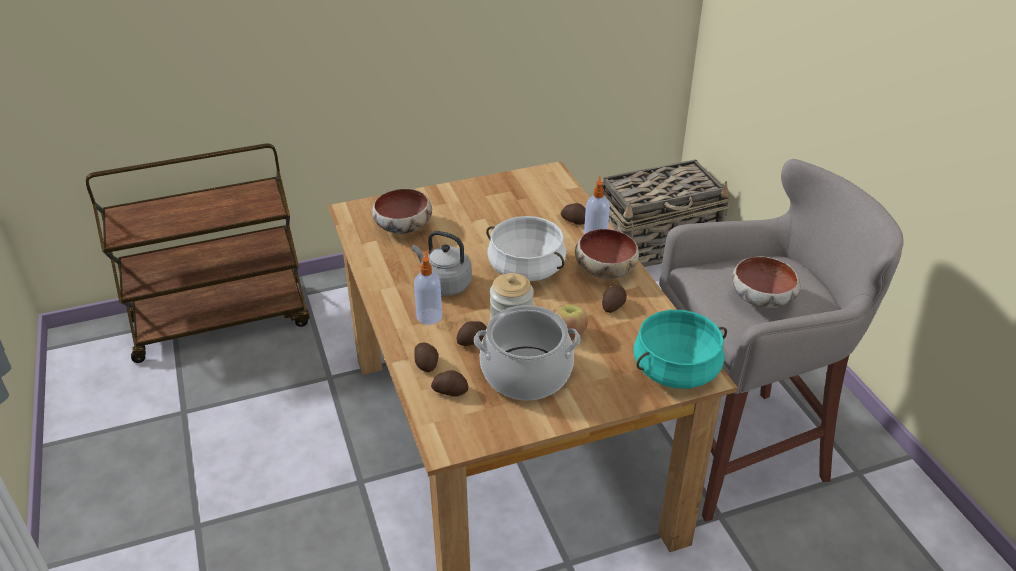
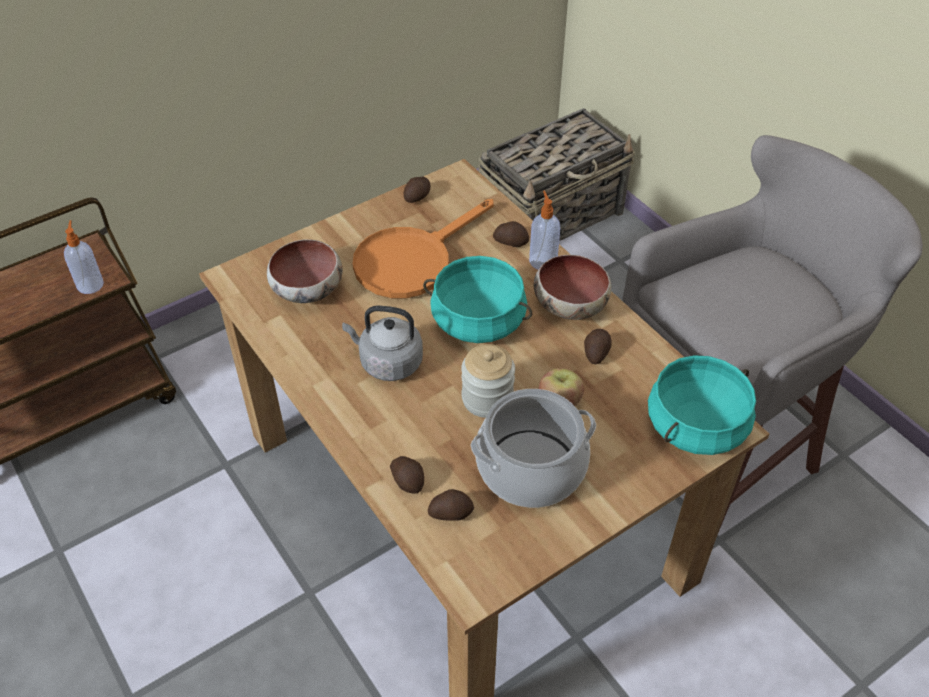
camera: 15 degrees left, 10 degrees up
soap dispenser [414,250,442,325] -> soap dispenser moved to [64,220,104,294]
potato [457,321,487,346] -> potato moved to [404,177,430,203]
white cooking pot [486,216,566,281] -> turquoise cooking pot [423,256,532,343]
bowl [732,256,800,308] -> none
none -> orange frying pan [353,199,494,298]

